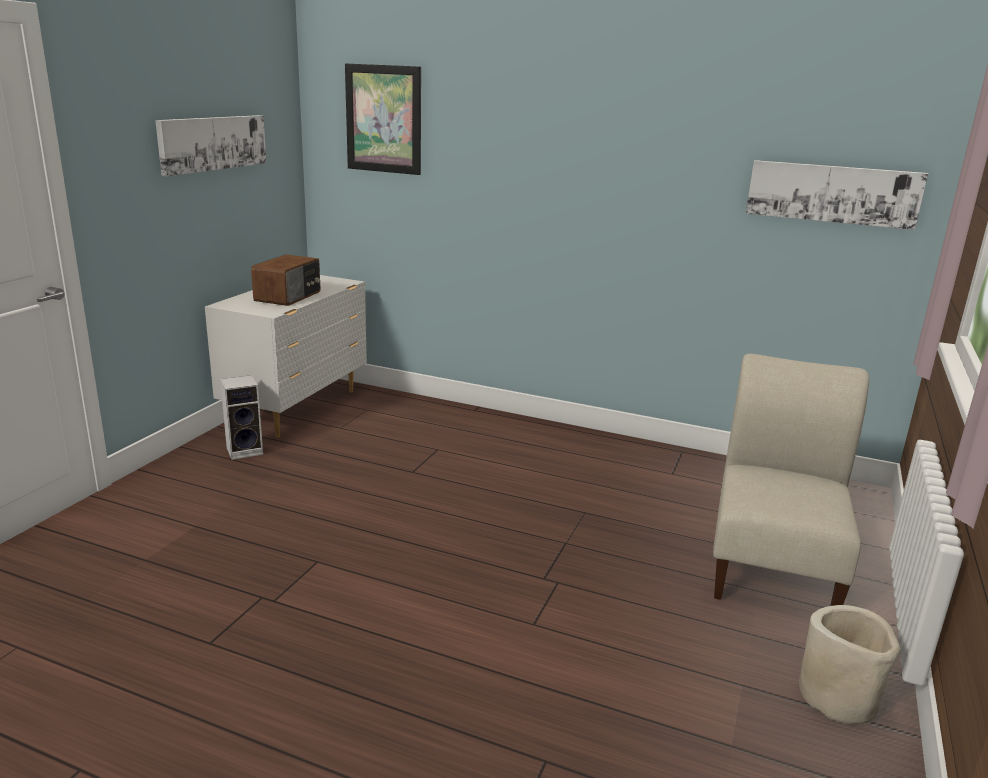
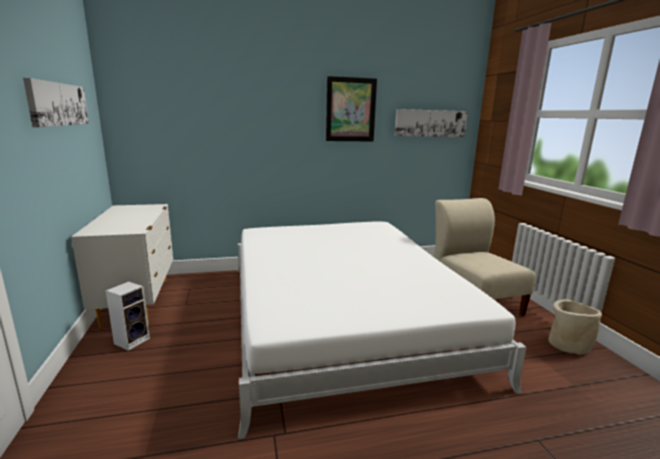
camera: 35 degrees left, 5 degrees down
radio [251,254,320,306] -> none
picture [345,64,421,175] -> picture moved to [326,76,377,142]
none -> white bed [237,222,527,439]

